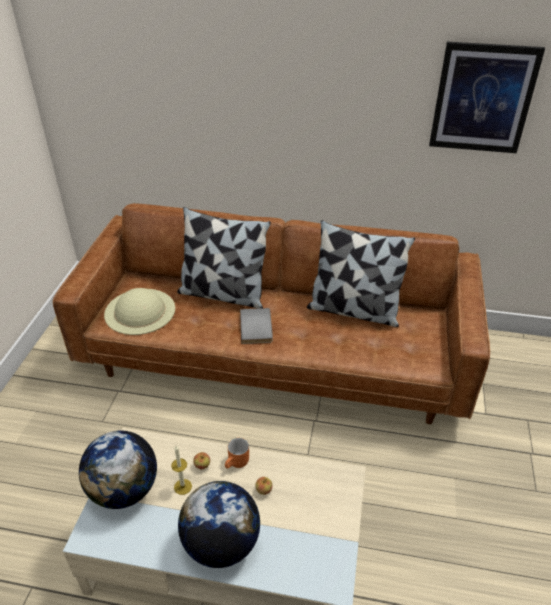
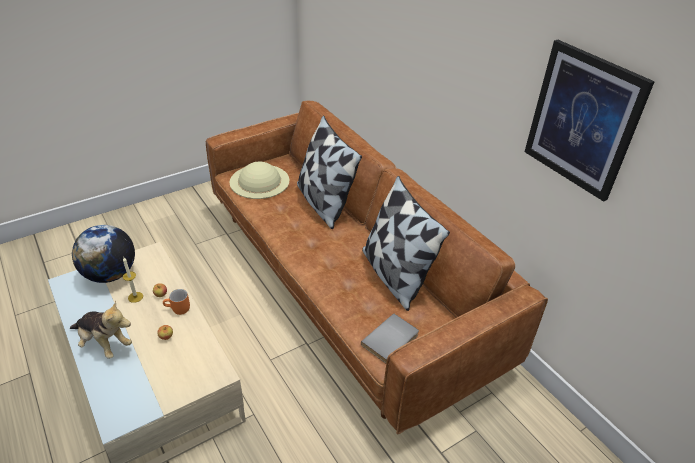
camera: 45 degrees right, 0 degrees up
globe [178,481,260,568] -> plush toy [70,300,132,359]
grey book [240,308,273,344] -> grey book moved to [361,313,419,363]

